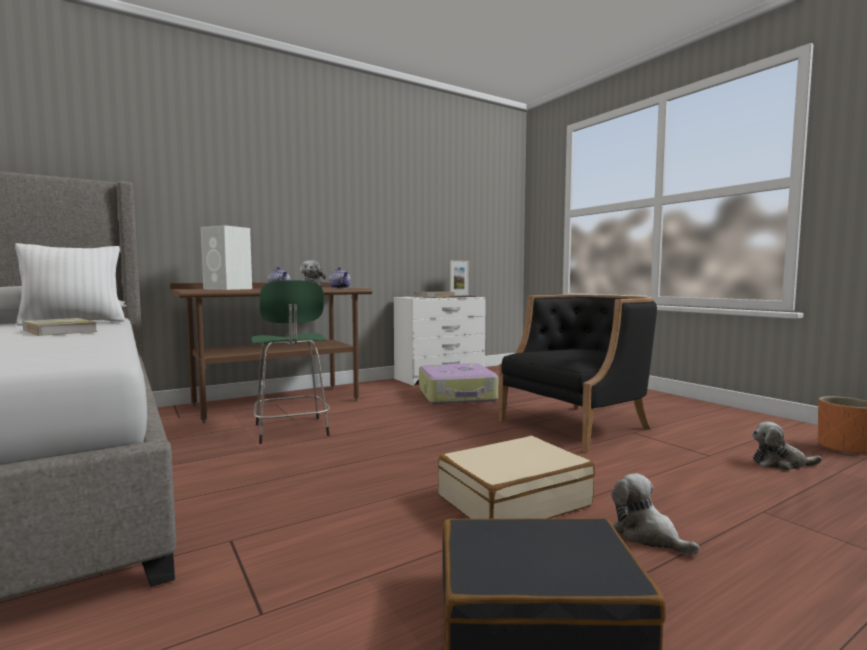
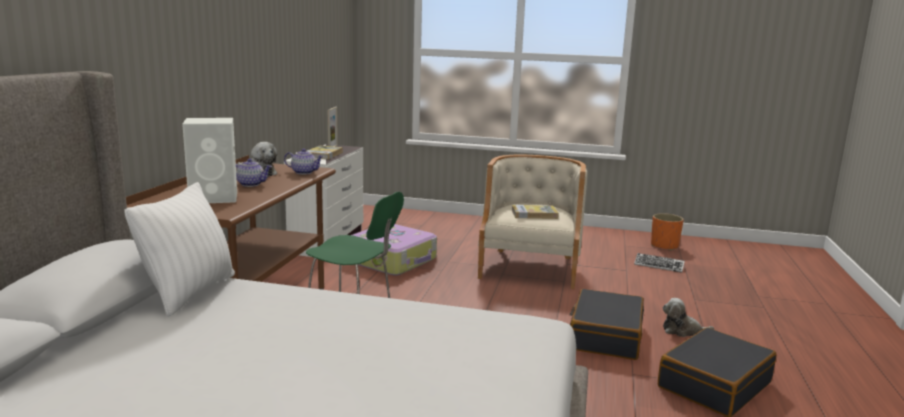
camera: 45 degrees left, 10 degrees up
book [23,318,98,336] -> book moved to [512,205,559,219]
beige suitcase [438,436,595,519] -> black suitcase [570,289,644,360]
black armchair [499,295,657,453] -> beige armchair [478,155,587,289]
plush toy [752,422,822,470] -> keyboard [634,253,685,273]

